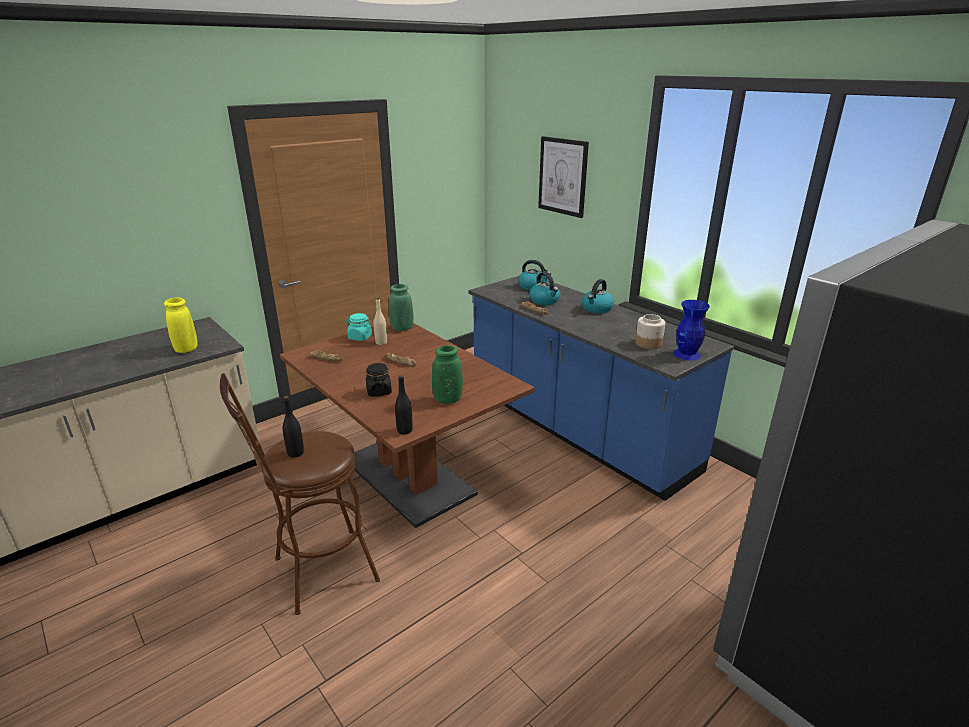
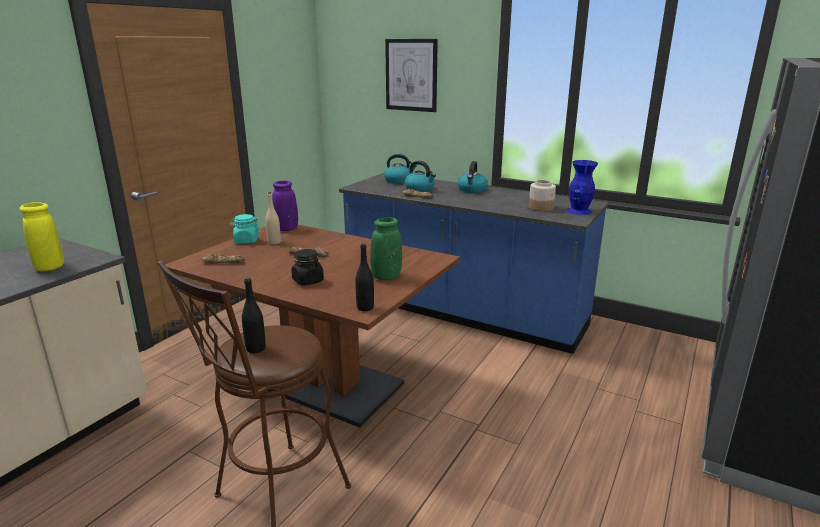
camera: 20 degrees left, 5 degrees down
green vase [389,284,414,331] -> purple vase [272,181,298,231]

